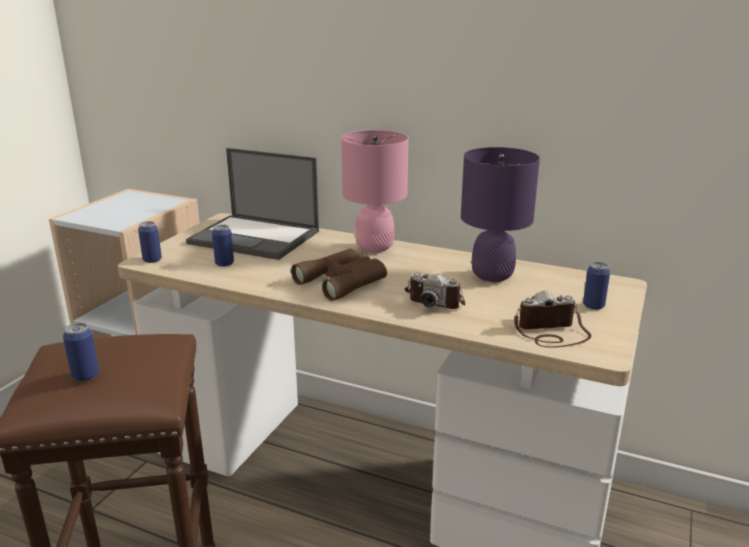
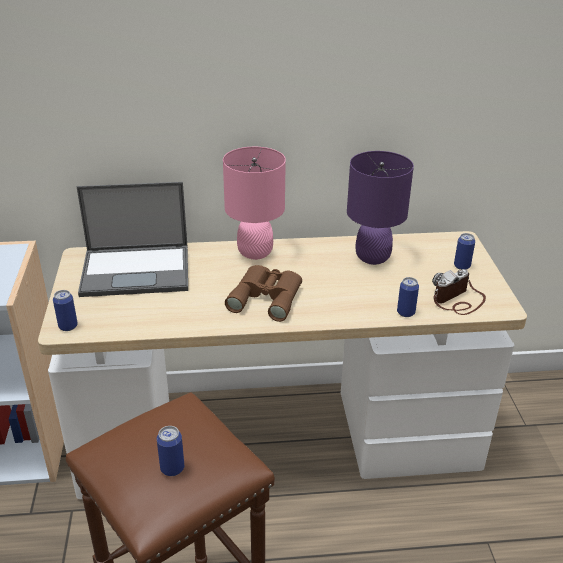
camera: 30 degrees left, 10 degrees up
can [212,225,234,267] -> can moved to [397,277,419,317]
camera [405,273,465,309] -> none

